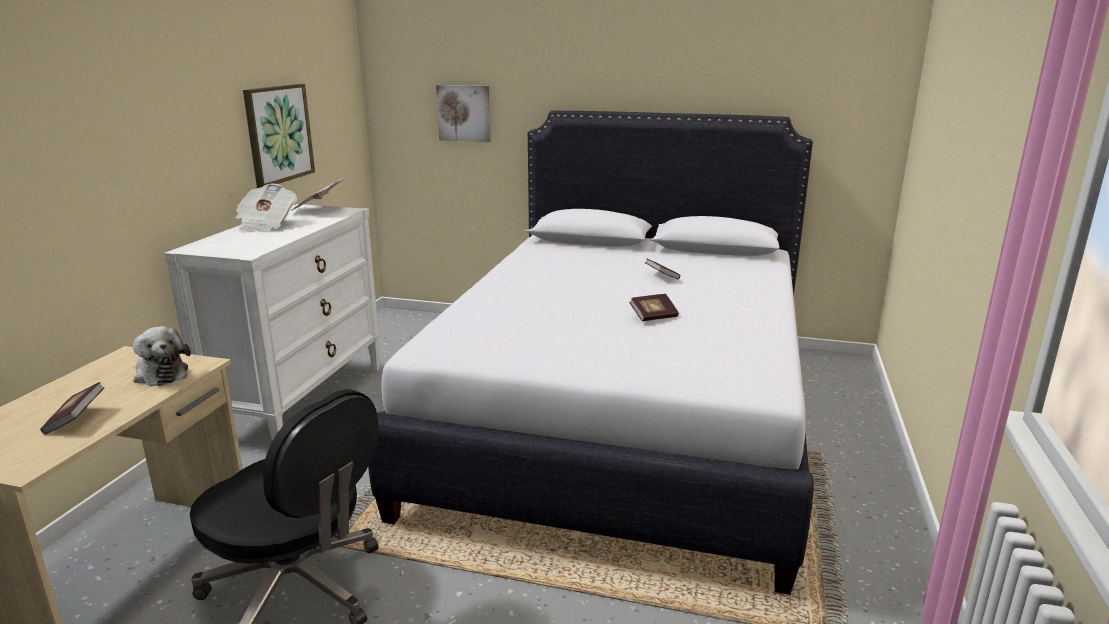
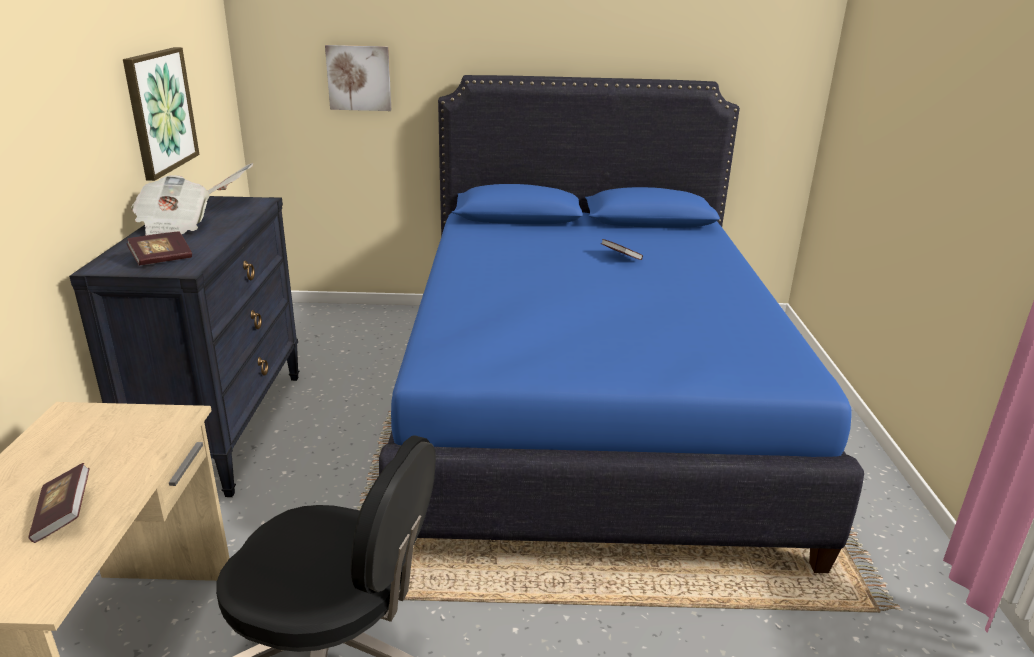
camera: 15 degrees left, 5 degrees up
plush toy [133,326,191,386] -> none
white dresser [164,204,380,441] -> black dresser [69,196,299,497]
white bed [368,111,814,595] -> blue bed [379,75,864,573]
book [629,294,679,321] -> book moved to [127,231,192,266]

